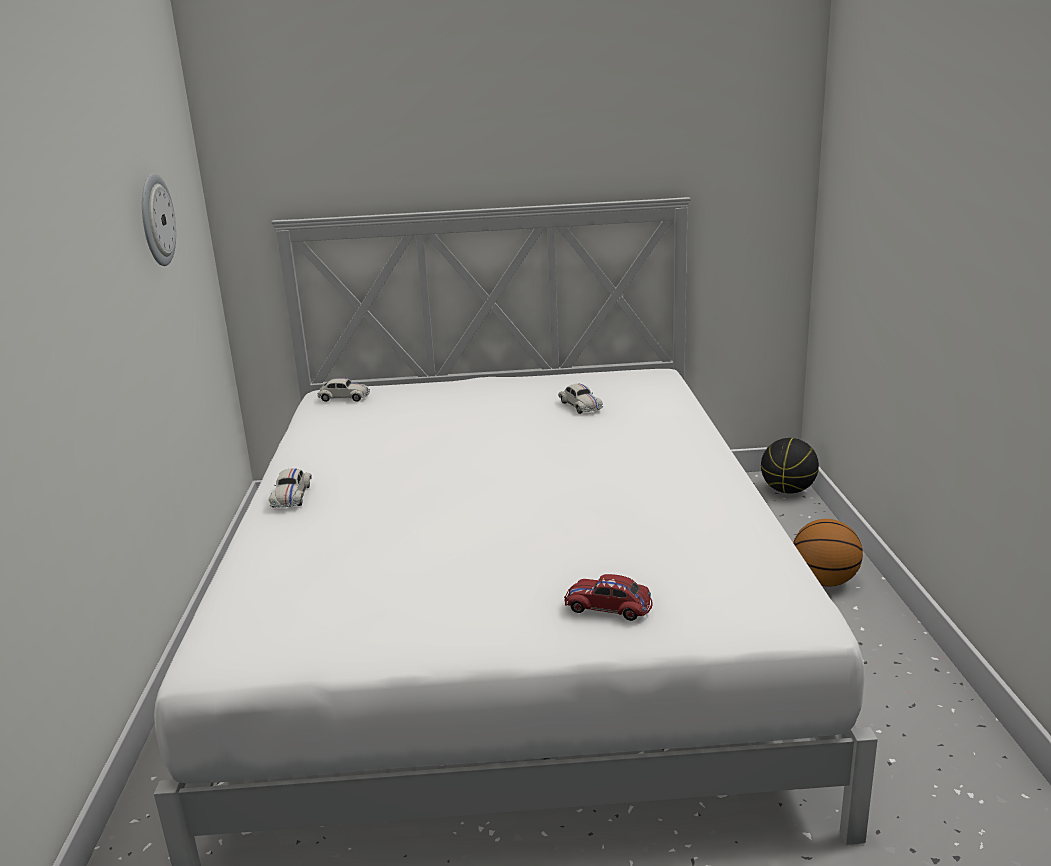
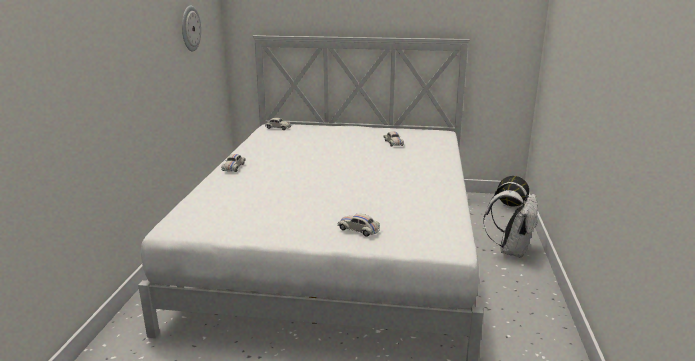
camera: 10 degrees right, 0 degrees up
red toy car [564,574,652,621] -> white toy car [337,214,380,237]
basketball [793,519,863,587] -> white backpack [483,182,538,258]

